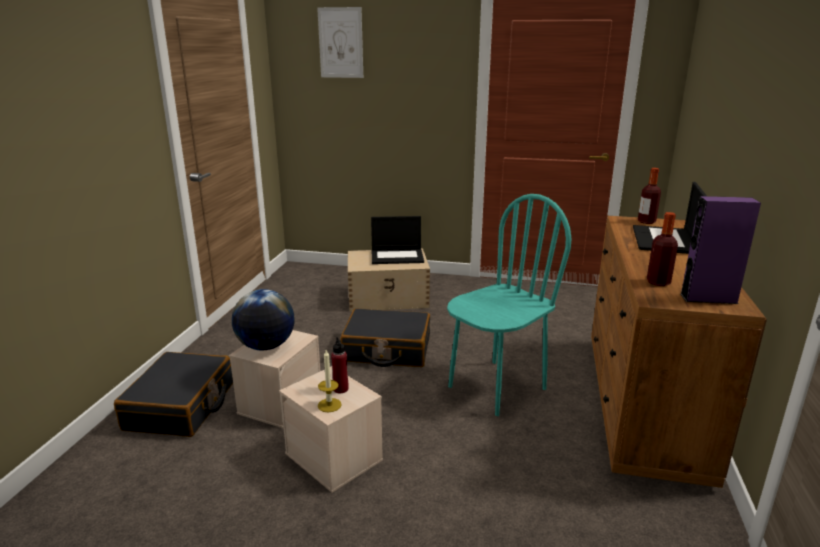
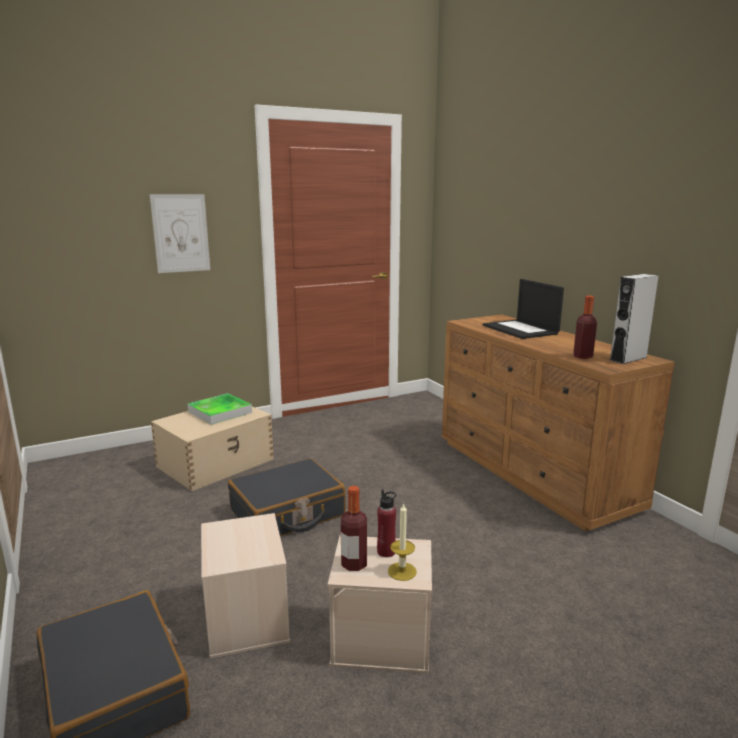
camera: 40 degrees left, 5 degrees down
globe [232,289,295,350] -> none
picture [317,7,363,78] -> picture moved to [150,194,210,273]
laptop [371,216,424,264] -> tray [188,393,252,425]
turquoise chair [447,194,571,416] -> none
bottle [638,168,661,224] -> bottle moved to [341,486,367,571]
purple speaker [680,196,761,304] -> grey speaker [610,274,658,364]

